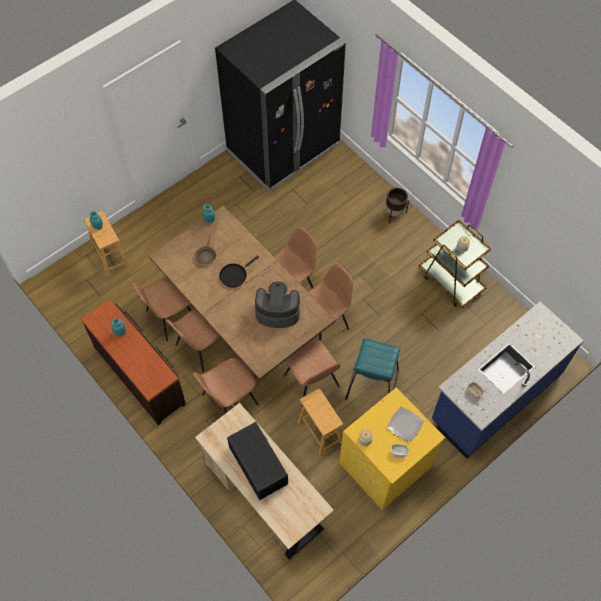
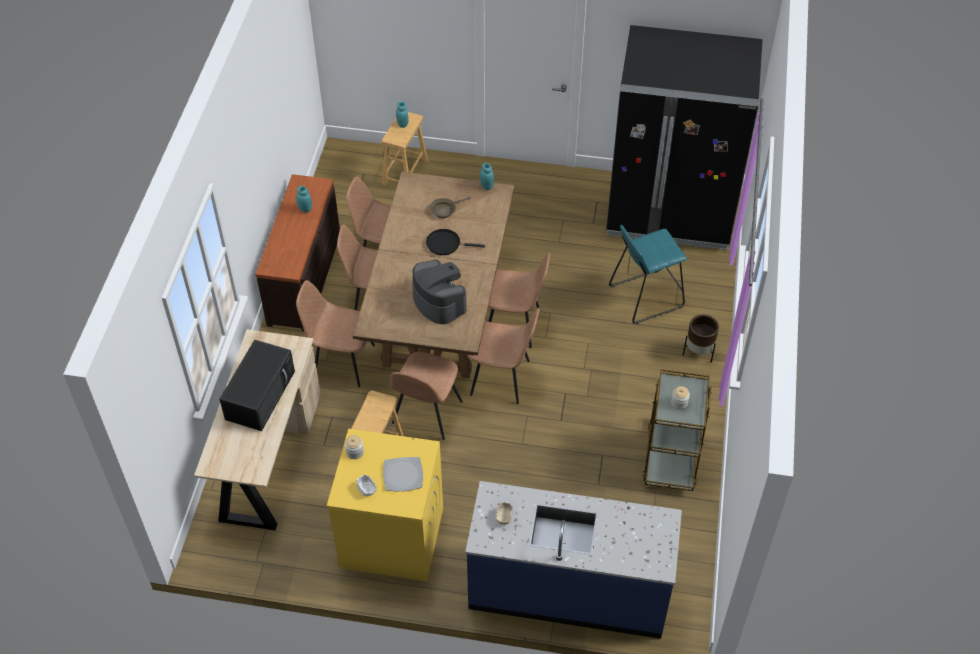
camera: 50 degrees right, 10 degrees down
turquoise stool [345,338,400,400] -> turquoise stool moved to [609,225,687,324]

